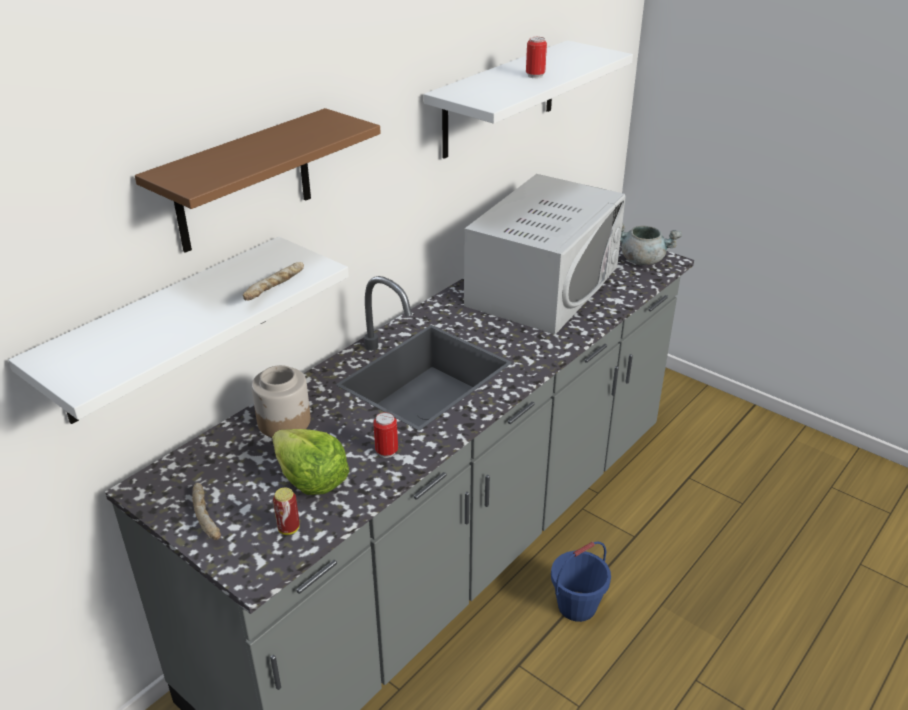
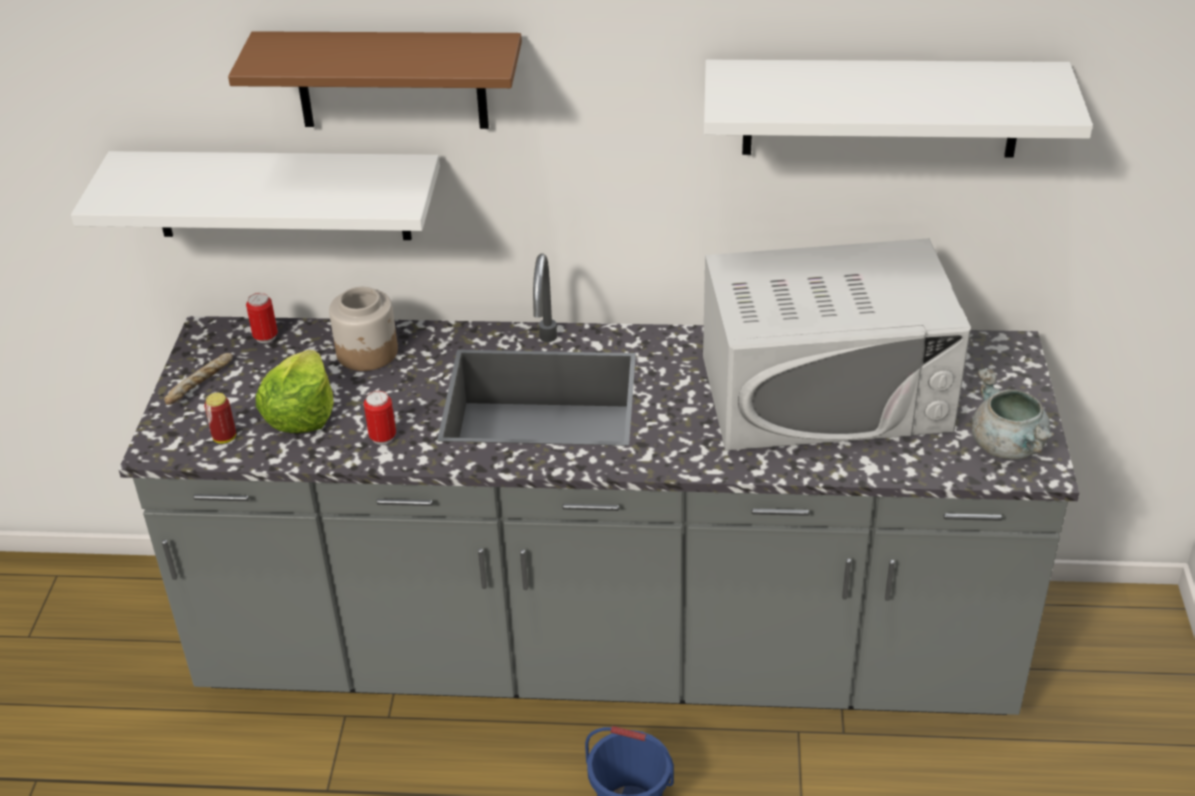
camera: 55 degrees right, 5 degrees up
bread [243,262,304,300] -> none
can [526,37,547,78] -> can moved to [246,293,278,343]

